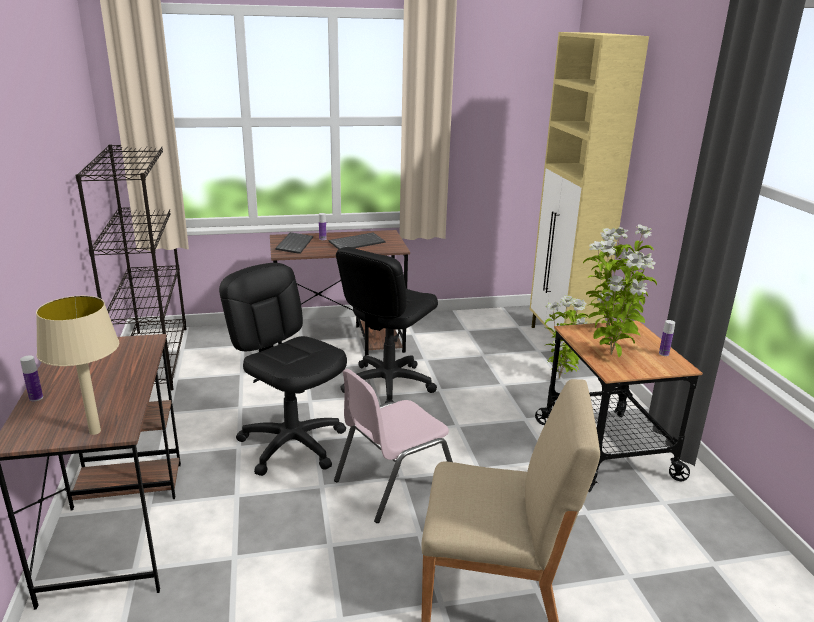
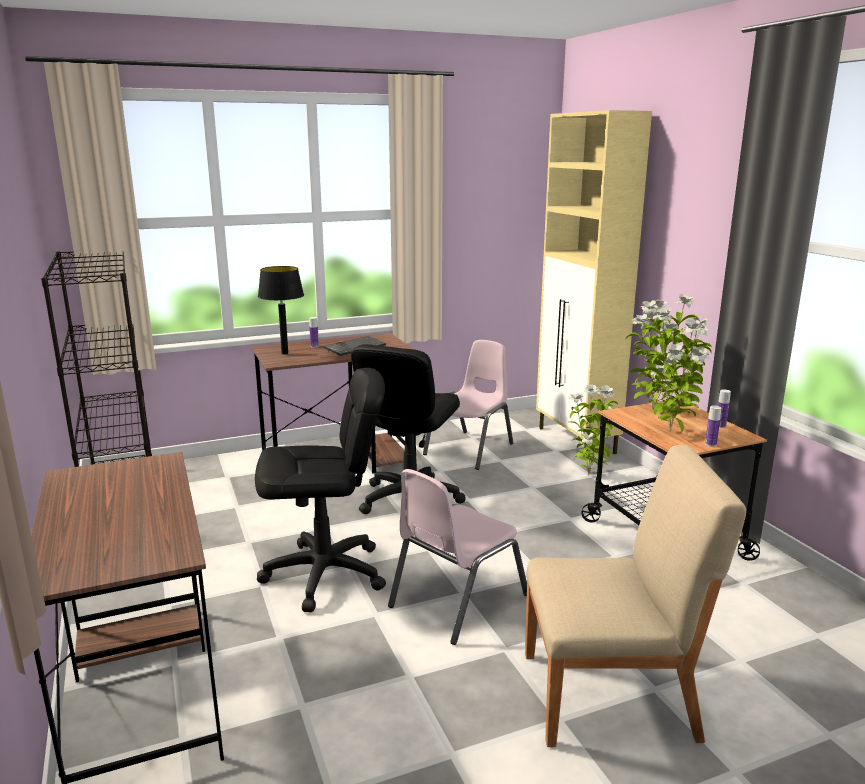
camera: 10 degrees left, 5 degrees down
bottle [20,355,43,401] -> bottle moved to [705,405,721,447]
beige table lamp [36,296,119,435] -> none
black office chair [219,263,347,476] -> black office chair turned 135 degrees clockwise [255,368,386,612]
keyboard [275,232,313,254] -> black table lamp [258,266,304,355]
none -> pink chair [423,340,513,470]

